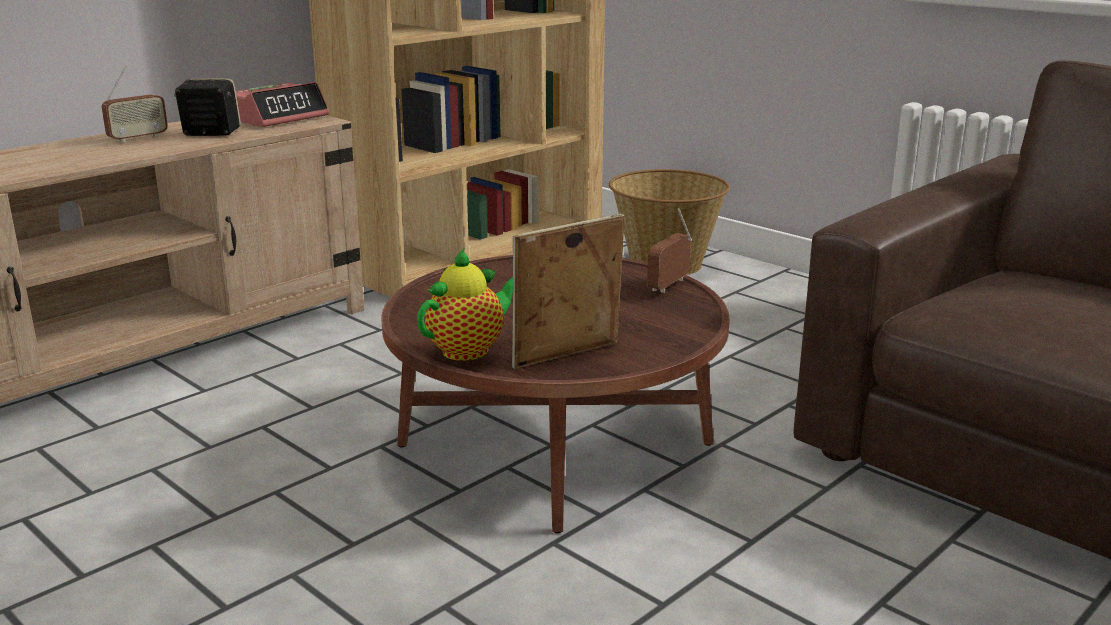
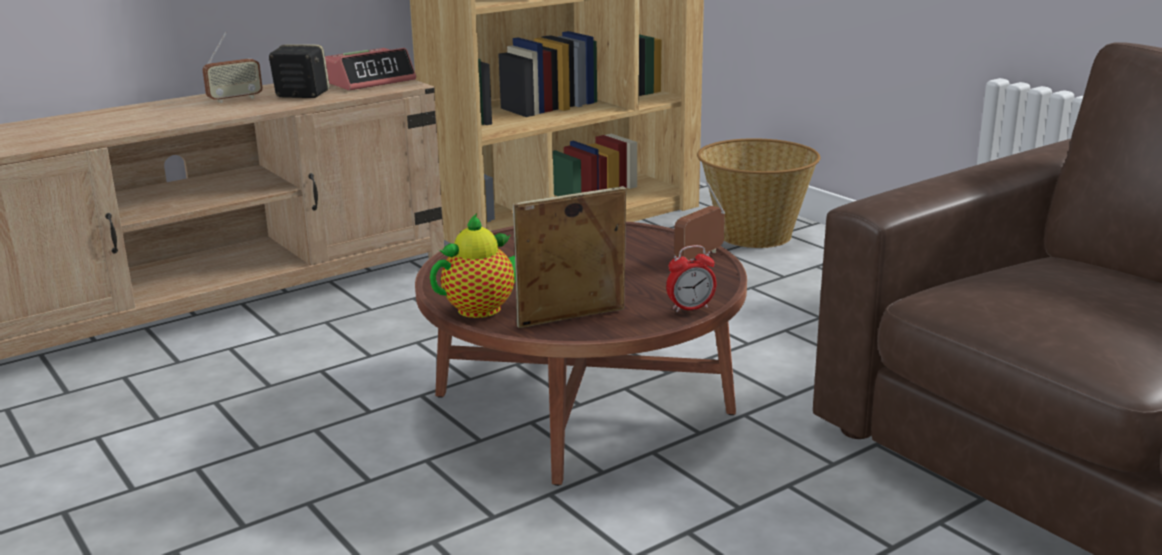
camera: 10 degrees right, 0 degrees up
none -> alarm clock [666,245,716,312]

